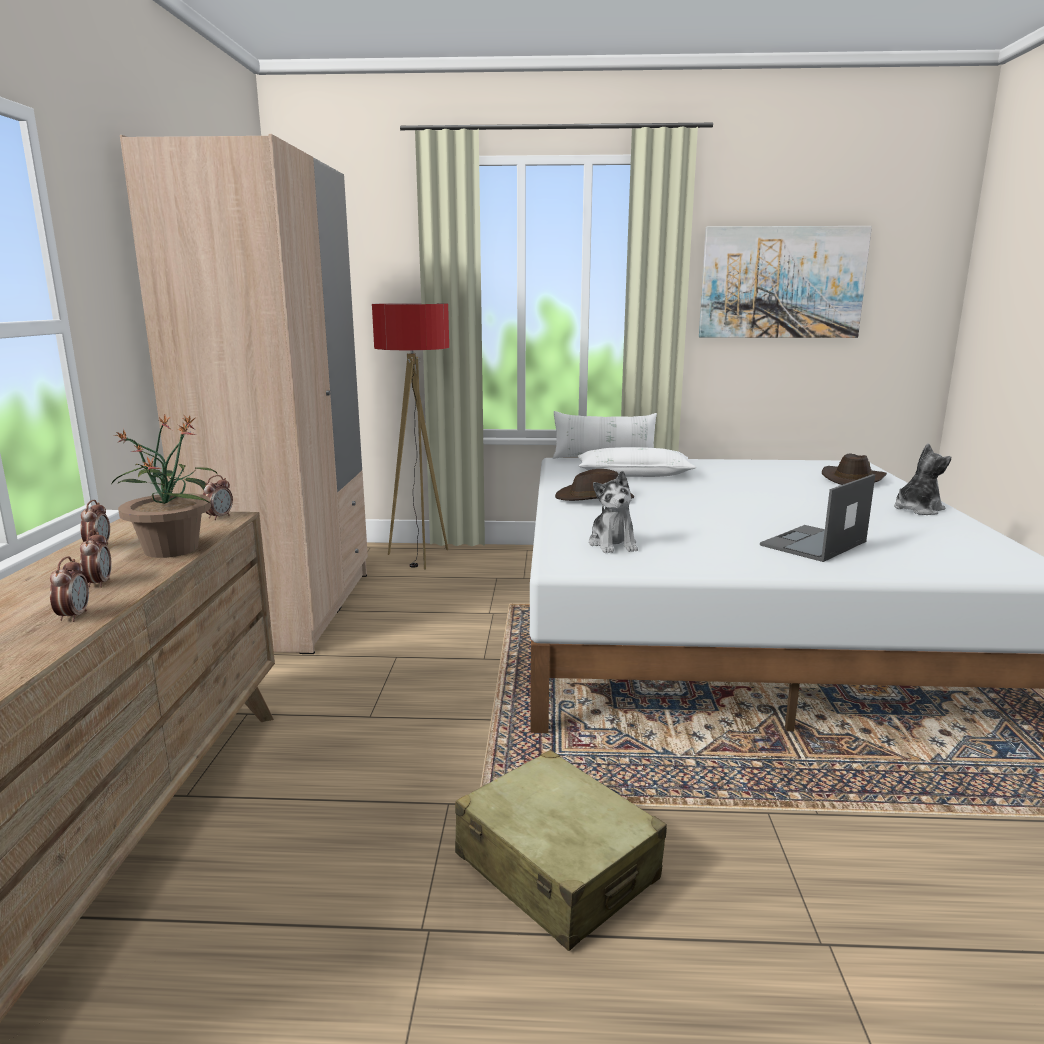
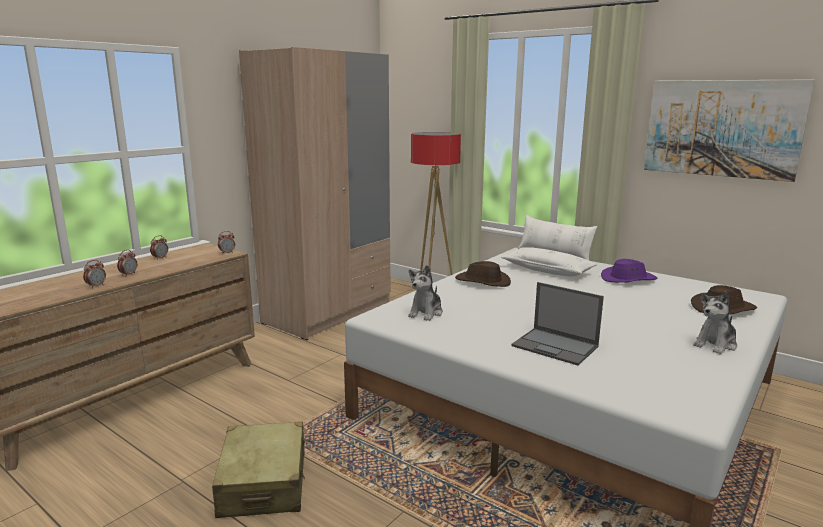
camera: 35 degrees right, 0 degrees up
potted plant [111,414,218,558] -> none
laptop [760,474,875,562] -> laptop turned 135 degrees counterclockwise [511,282,604,365]
plush toy [894,443,951,515] -> plush toy turned 135 degrees clockwise [693,291,737,354]
none -> purple hat [601,259,657,282]

